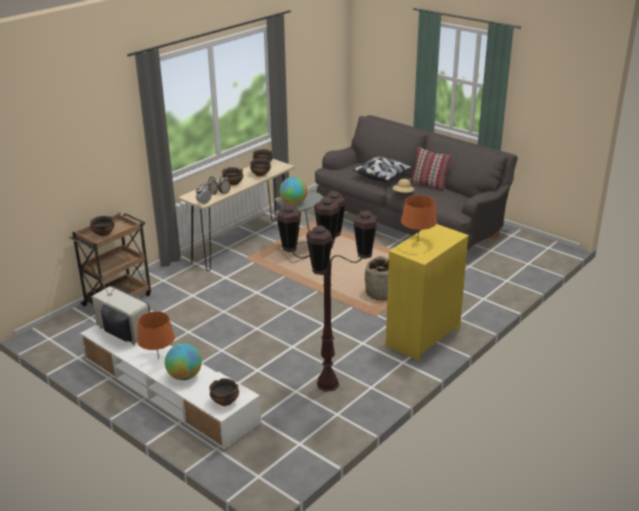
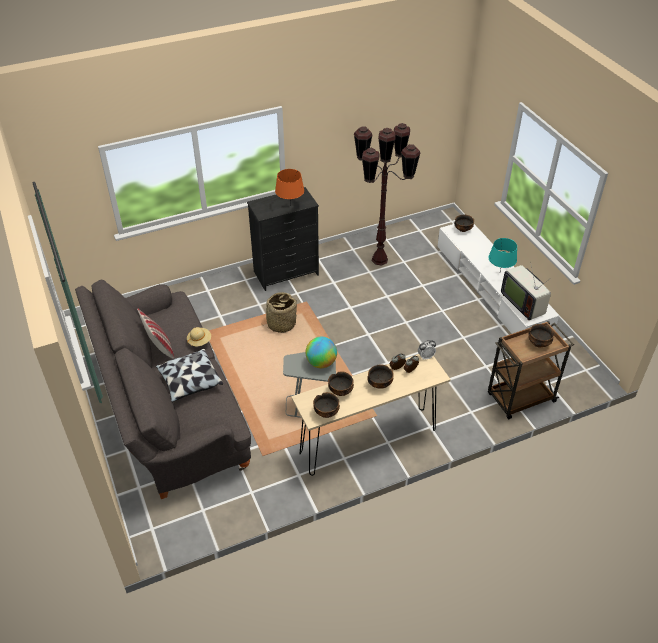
camera: 155 degrees left, 15 degrees up
orange table lamp [137,311,175,359] -> turquoise table lamp [488,238,517,271]
globe [165,344,202,380] -> none
yellow dresser [386,224,469,361] -> black dresser [247,187,319,291]

